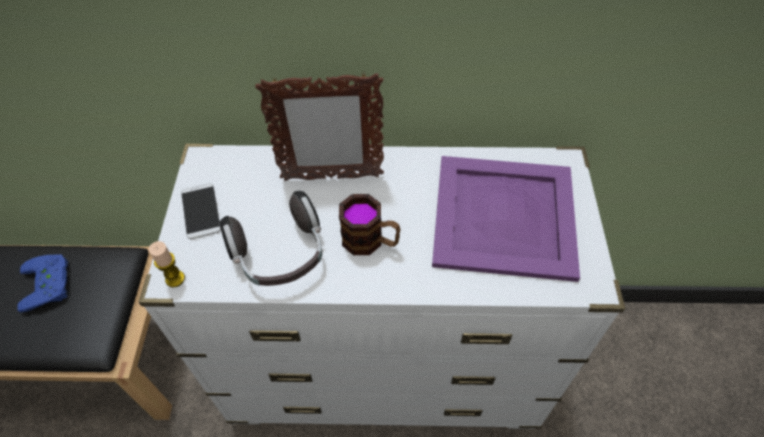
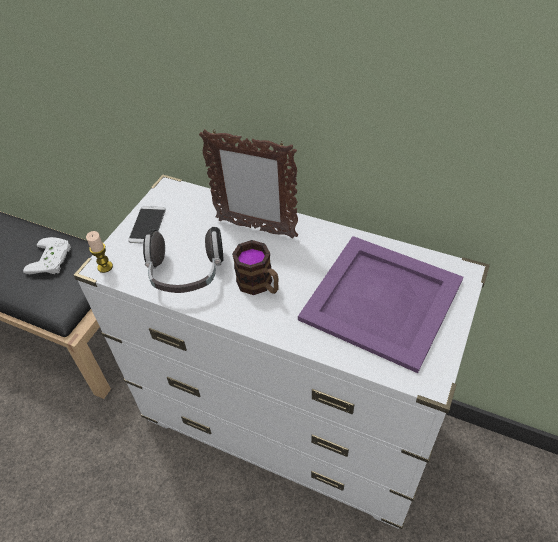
camera: 25 degrees right, 5 degrees down
blue game controller [17,255,68,312] -> white game controller [23,237,71,274]

